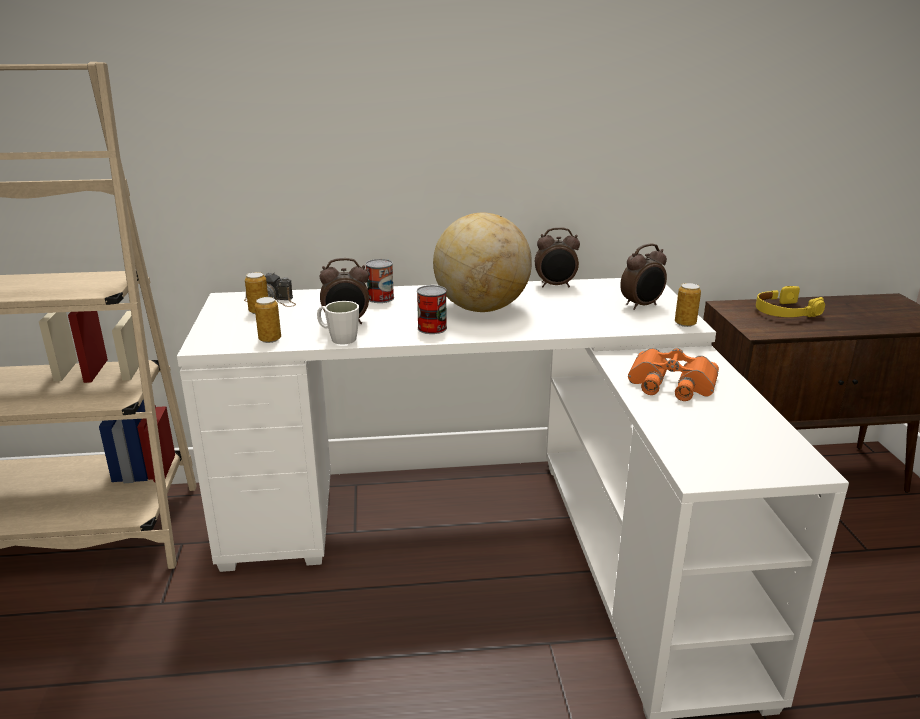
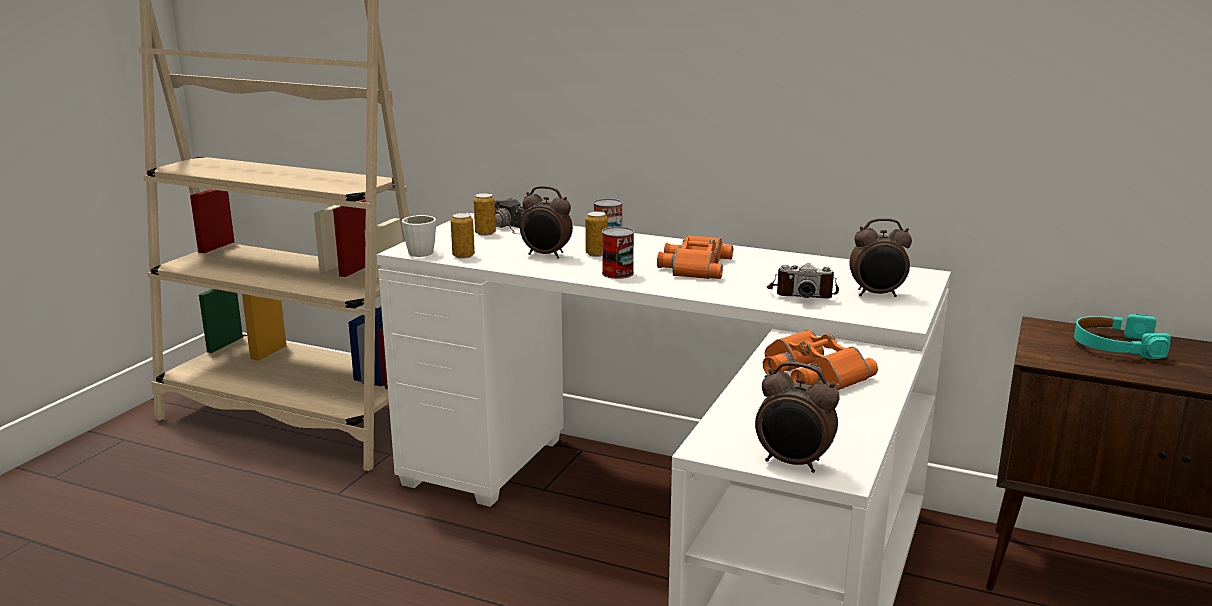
camera: 30 degrees right, 5 degrees down
white mug [317,301,359,345] -> white mug moved to [402,215,436,257]
globe [433,212,532,312] -> orange binoculars [657,235,733,279]
alarm clock [535,227,580,287] -> alarm clock moved to [755,362,840,473]
can [675,283,701,327] -> can moved to [585,211,608,257]
yellow headphones [756,286,825,317] -> turquoise headphones [1074,314,1171,359]
none -> camera [767,263,839,299]

